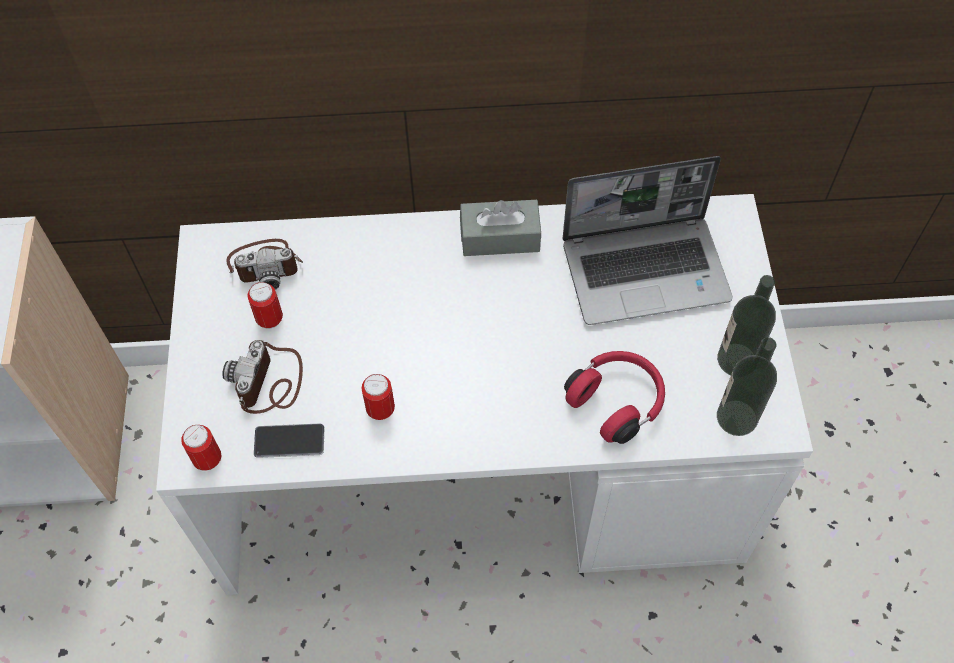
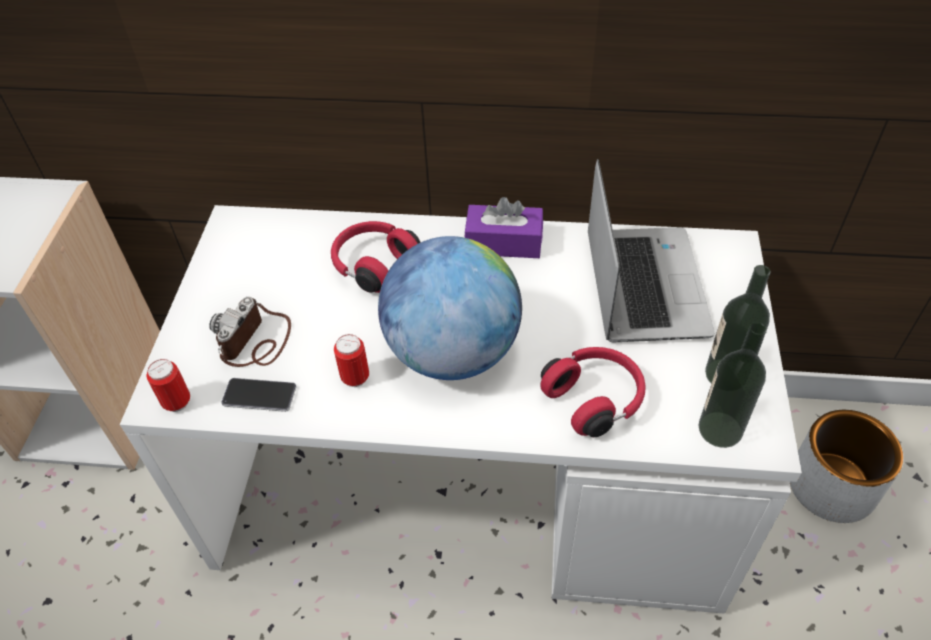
camera: 10 degrees right, 10 degrees down
camera [226,239,303,290] -> none
can [248,282,283,329] -> none
grey tissue box [460,200,541,256] -> purple tissue box [465,197,543,258]
laptop [562,156,733,325] -> laptop turned 90 degrees counterclockwise [588,159,715,343]
none -> red headphones [331,221,421,293]
none -> globe [378,236,522,380]
none -> white planter [789,409,904,523]

